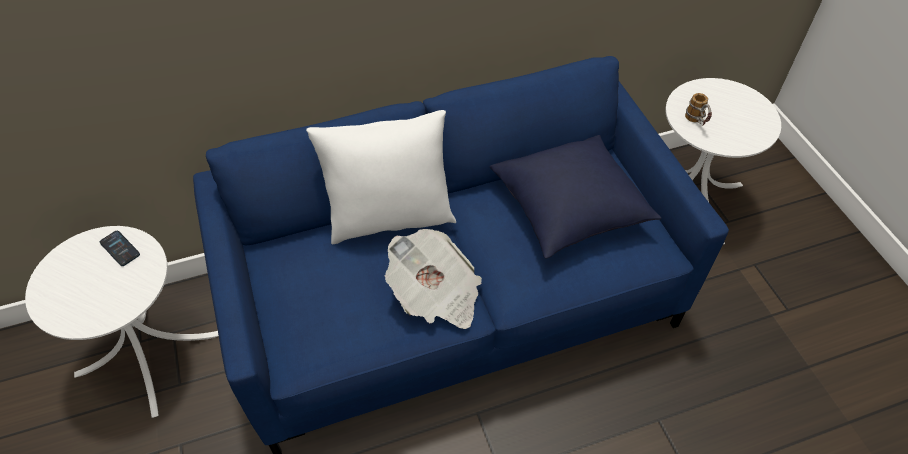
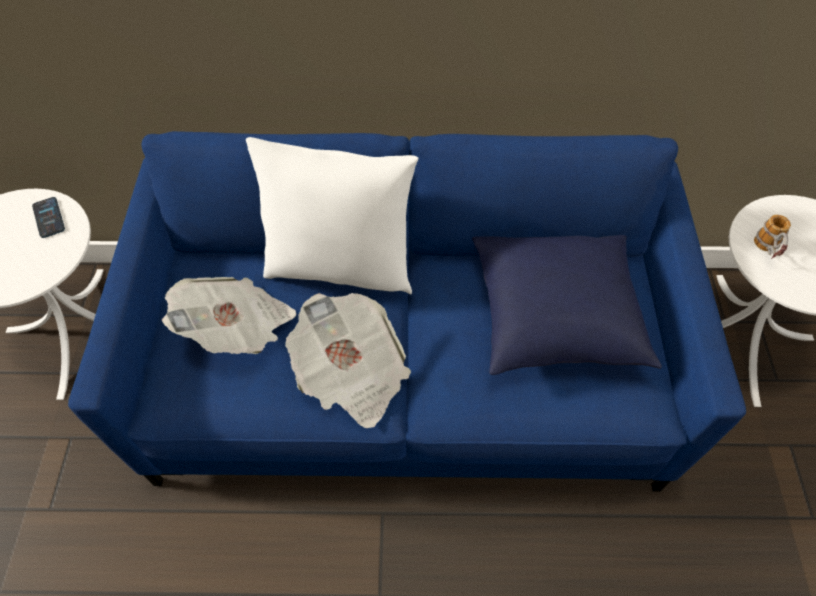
camera: 20 degrees right, 5 degrees up
none -> newspaper [162,277,296,354]

